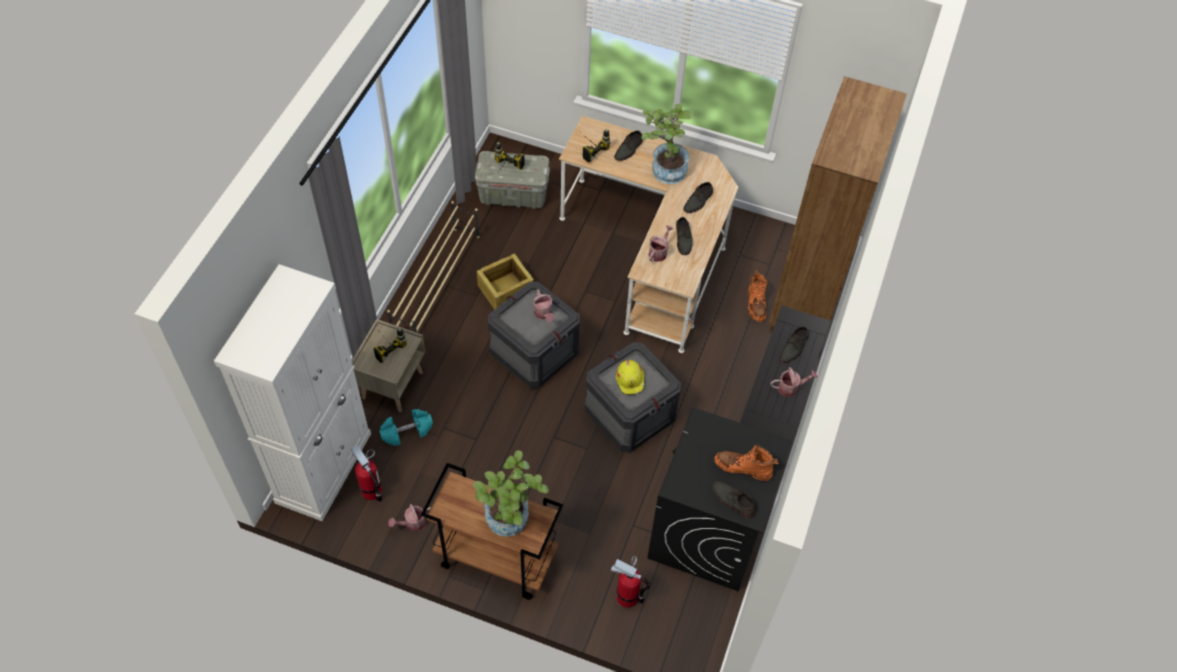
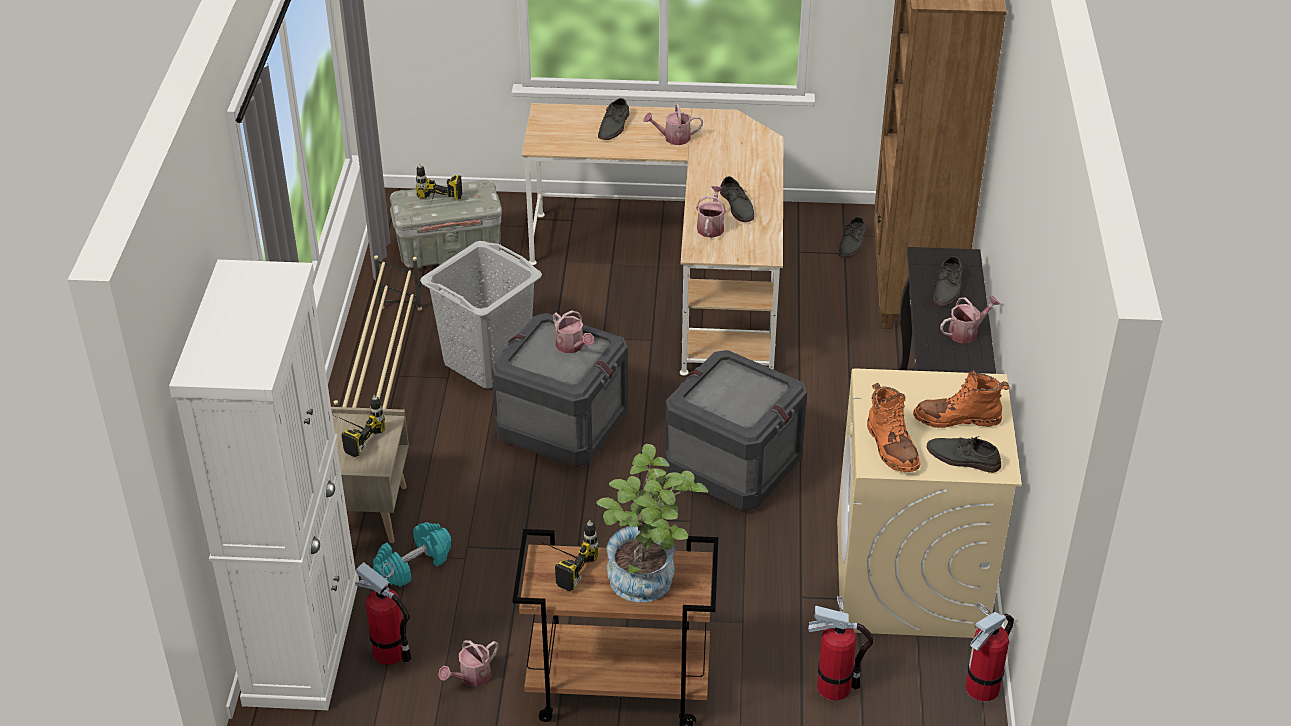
camera: 15 degrees left, 15 degrees down
crate [477,253,534,310] -> grey laundry basket [420,241,542,389]
power drill [582,128,610,162] -> power drill moved to [539,520,599,591]
yellow hard hat [616,360,645,395] -> none
potted plant [642,104,694,184] -> watering can [643,104,703,145]
black washing machine [647,407,792,591] -> beige washing machine [837,368,1022,638]
grey shoe [683,182,713,213] -> grey shoe moved to [838,216,866,258]
orange boot [748,270,768,322] -> orange boot moved to [867,383,920,472]
none -> fire extinguisher [966,602,1014,701]

